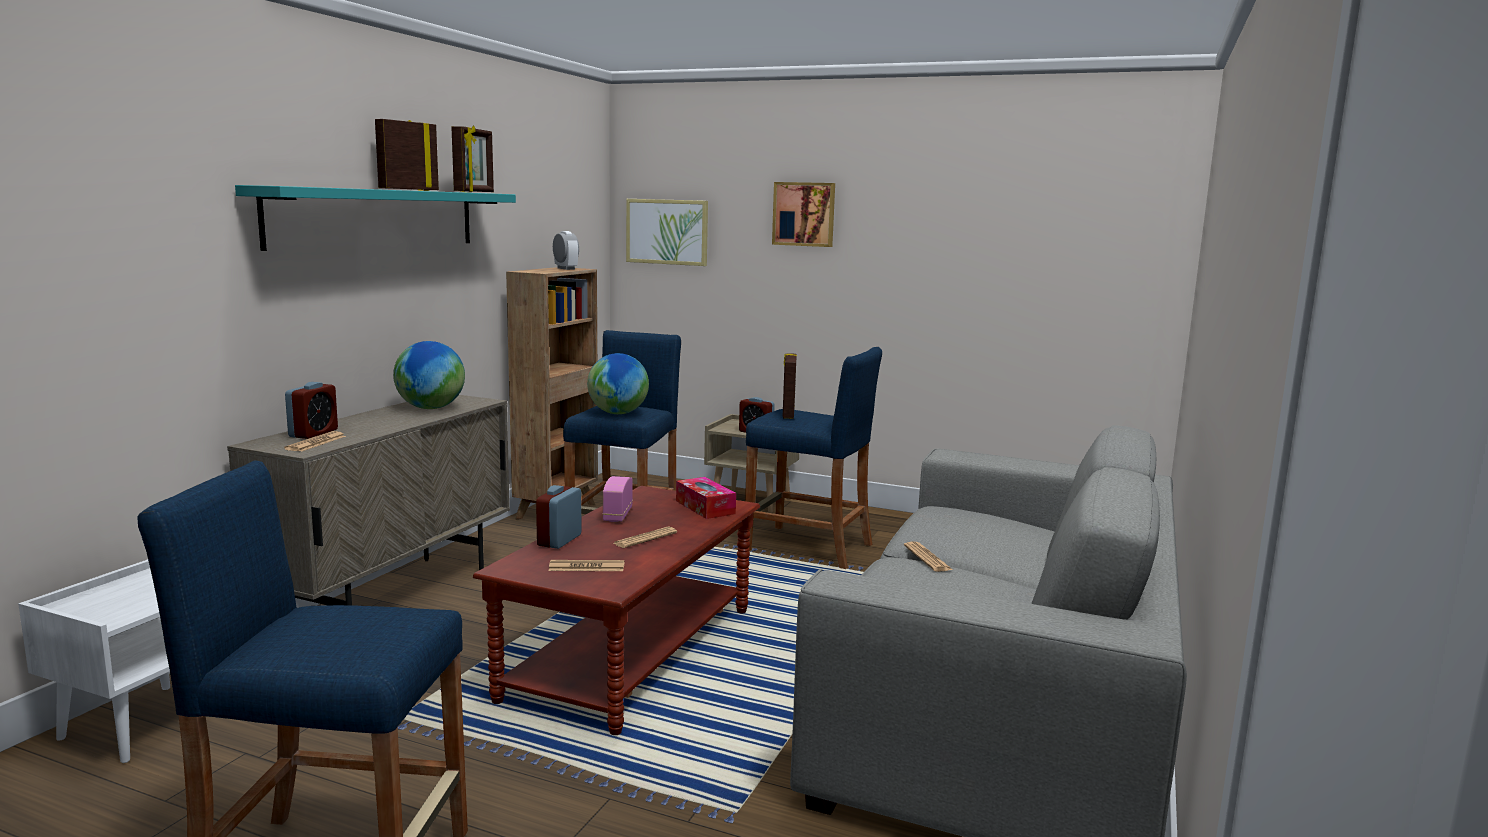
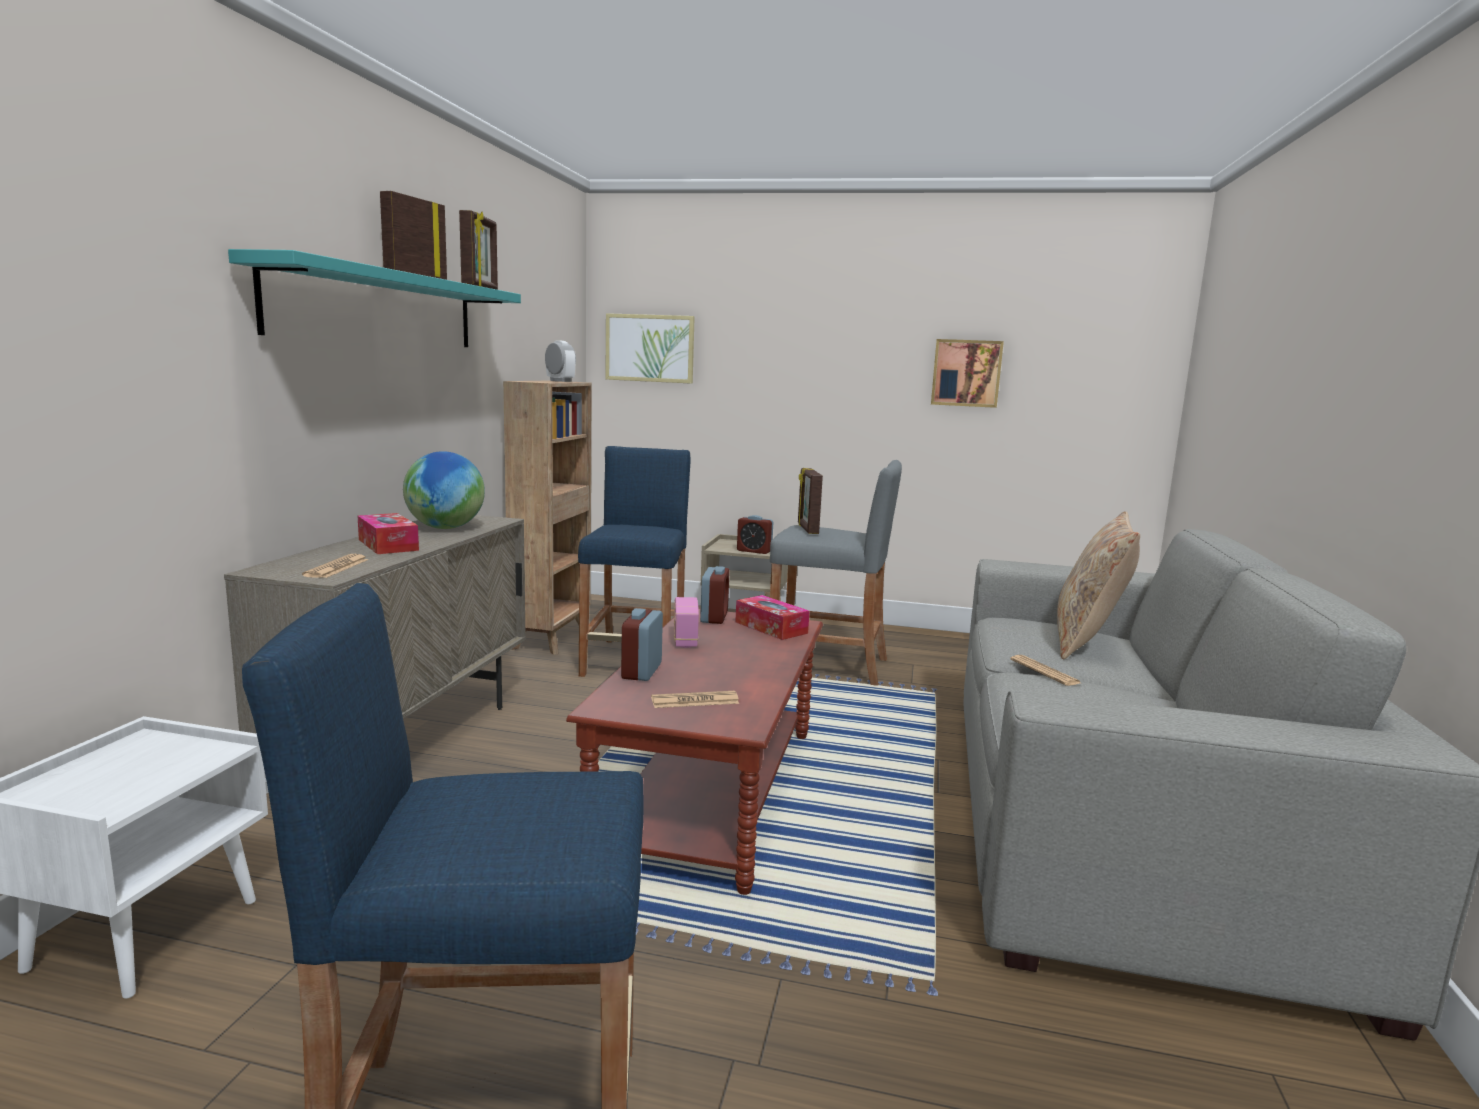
camera: 10 degrees left, 0 degrees up
alarm clock [285,382,338,439] -> alarm clock moved to [700,566,730,624]
globe [587,353,649,414] -> none
newspaper [613,526,677,548] -> none
blue stool [745,347,882,569] -> grey stool [770,460,902,686]
picture [772,182,835,247] -> picture moved to [931,339,1004,408]
none -> tissue box [358,513,419,554]
none -> beige pillow [1057,511,1140,660]

